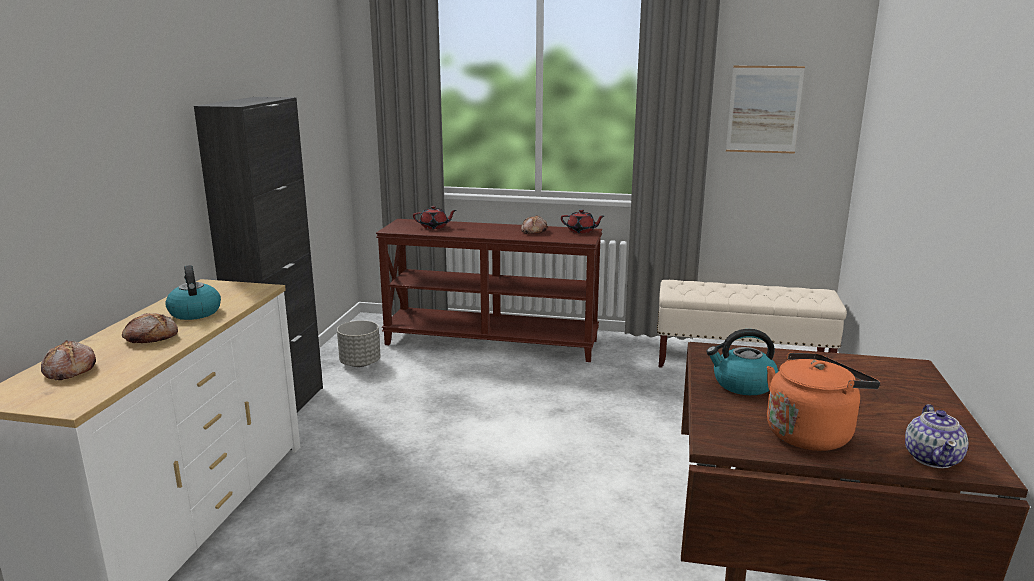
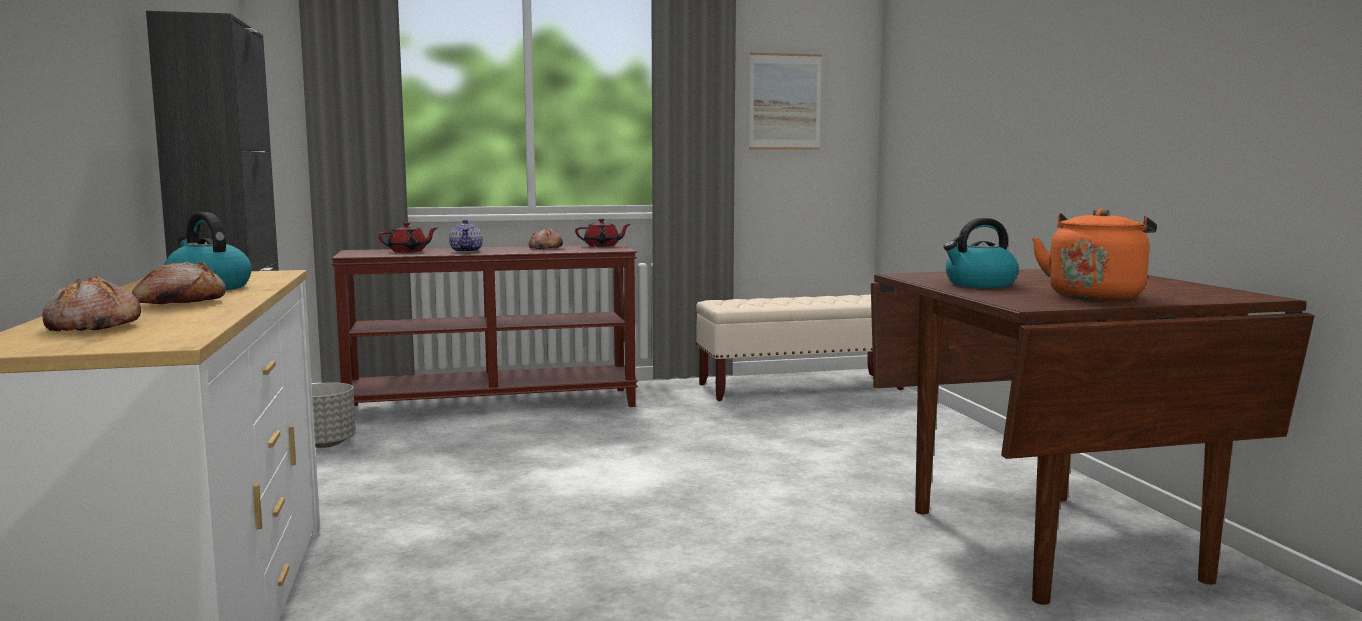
camera: 25 degrees left, 10 degrees down
teapot [905,404,969,468] -> teapot moved to [449,220,483,252]

